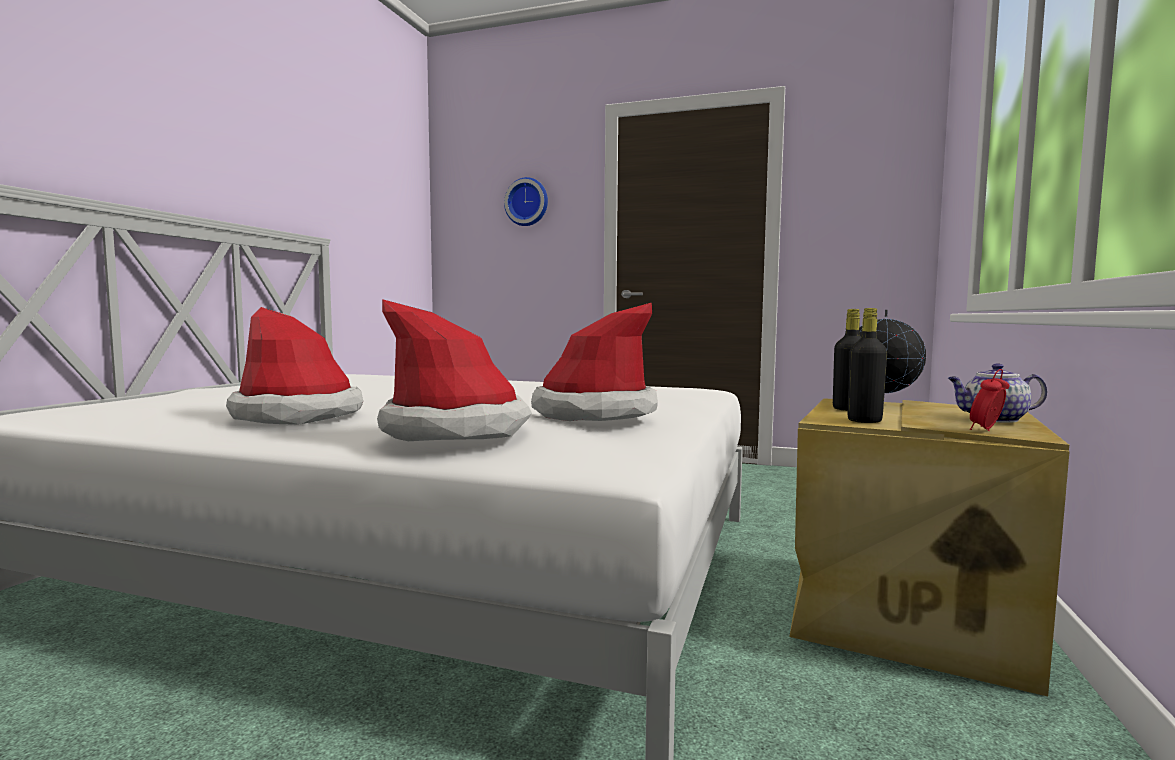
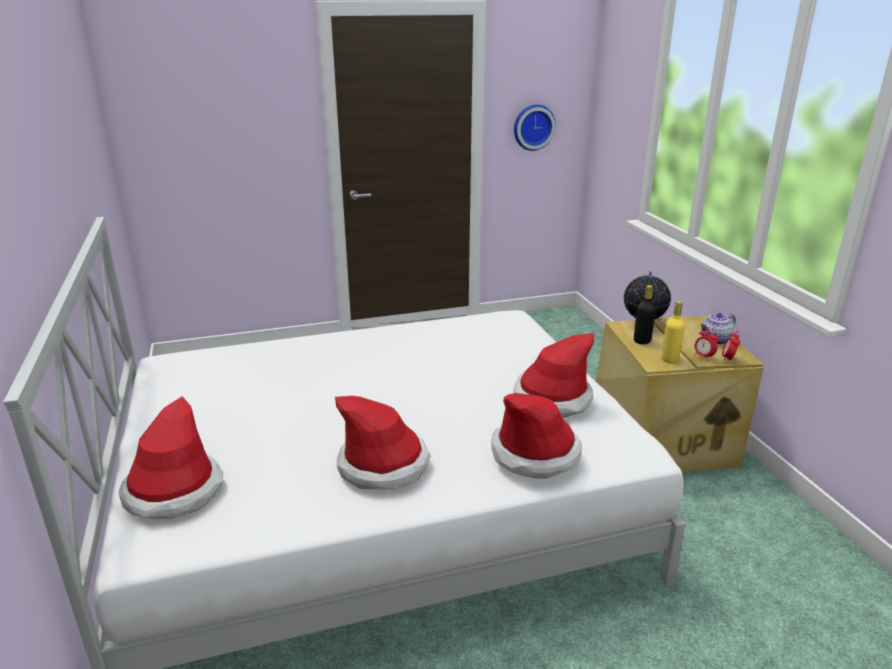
camera: 35 degrees left, 20 degrees up
wall clock [504,177,548,226] -> wall clock moved to [514,105,556,151]
black bottle [848,308,887,423] -> yellow bottle [661,301,685,363]
none -> hat [119,396,223,519]
none -> alarm clock [694,327,719,361]

